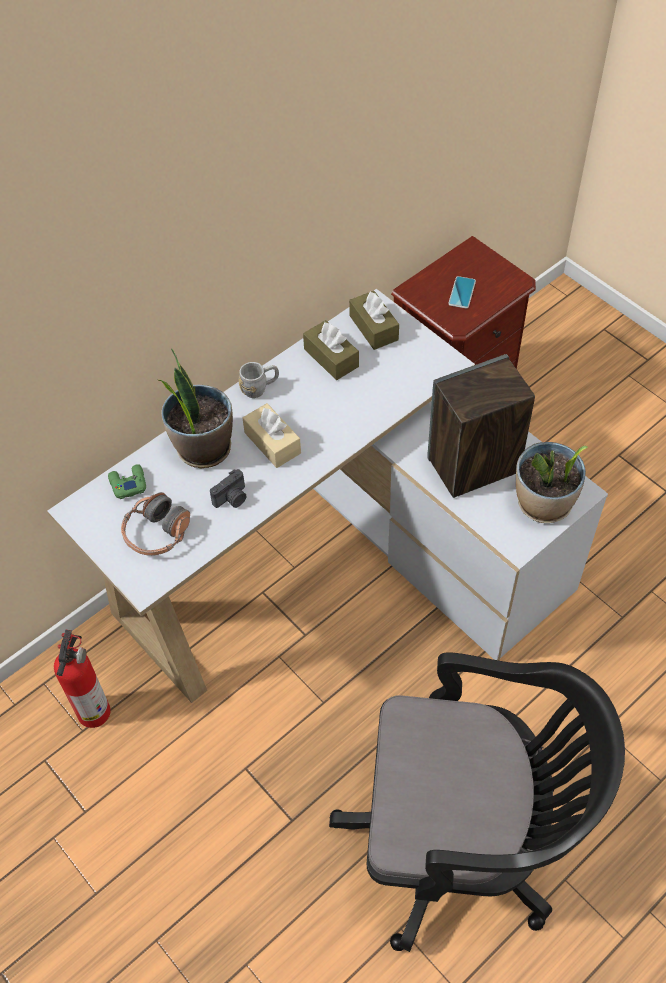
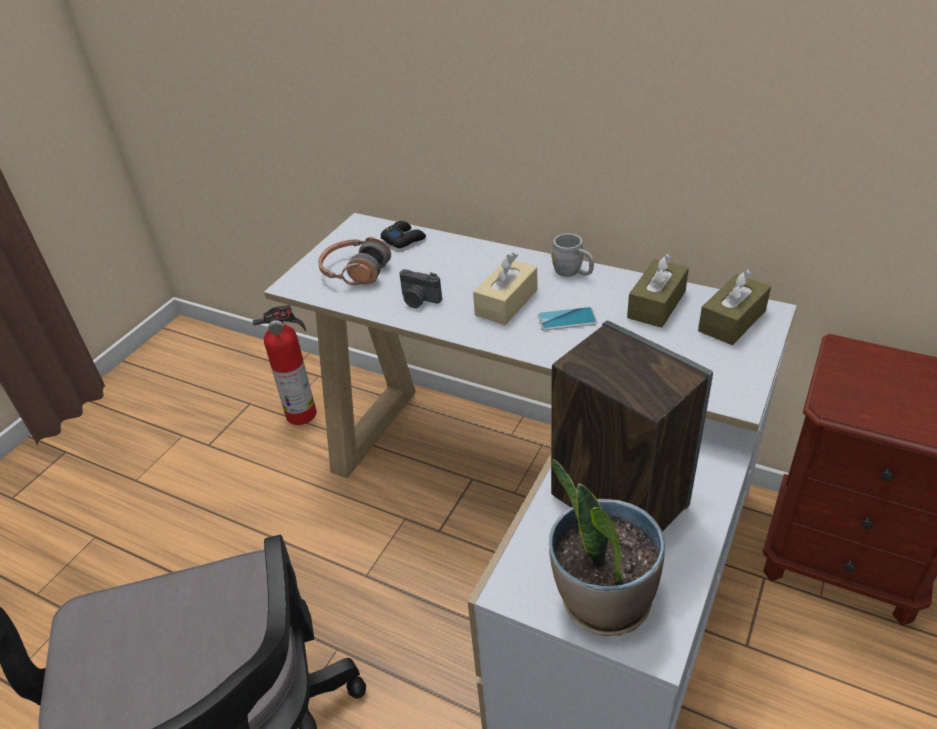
camera: 70 degrees right, 15 degrees down
green game controller [108,464,146,499] -> black game controller [380,221,426,248]
potted plant [158,349,233,469] -> none
phone [448,276,476,309] -> phone moved to [538,307,597,331]

